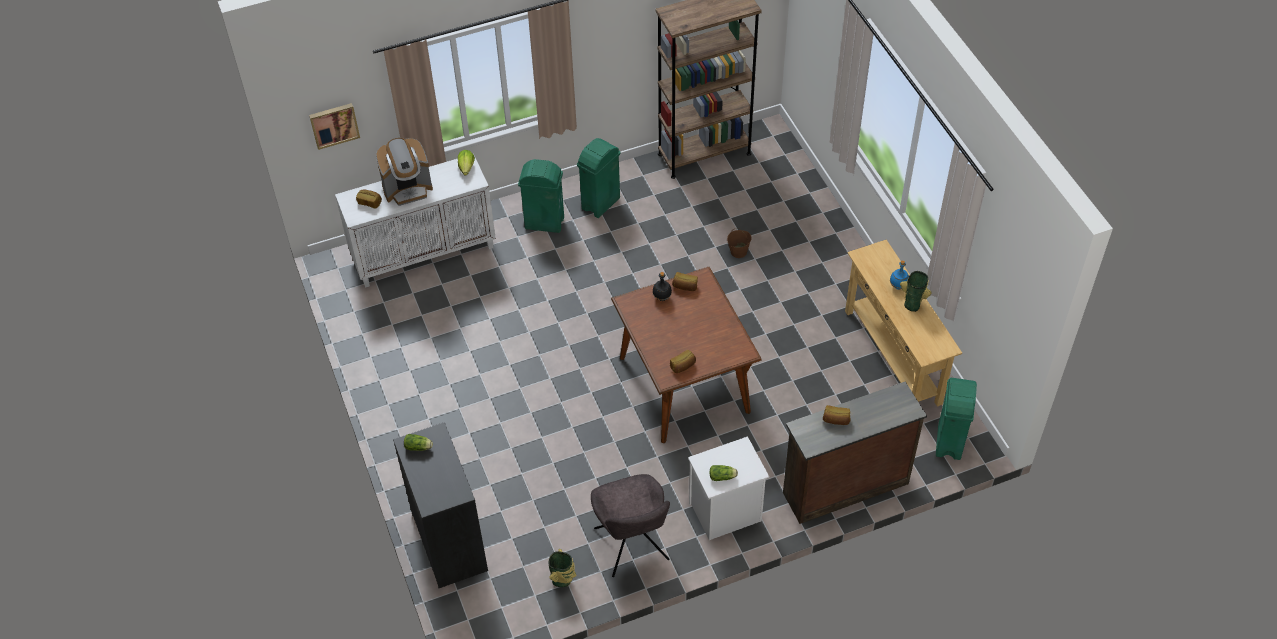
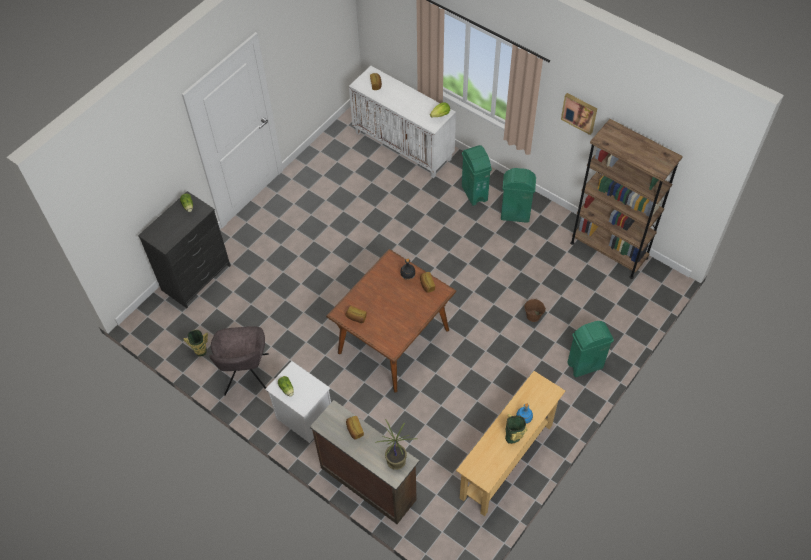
camera: 60 degrees right, 5 degrees up
picture [309,103,360,150] -> picture moved to [561,93,597,135]
coffee machine [376,138,433,206] -> none
grey chair [591,474,670,577] -> grey chair turned 45 degrees counterclockwise [209,326,269,396]
green trash can [936,378,977,460] -> green trash can moved to [567,321,614,378]
none -> potted plant [376,419,417,470]

